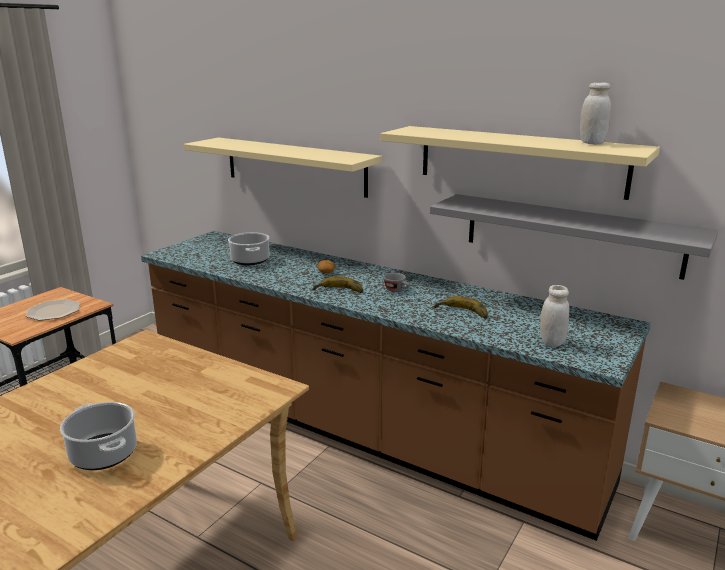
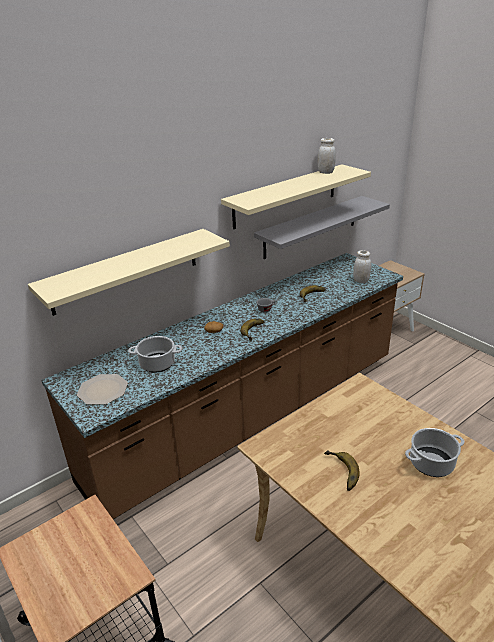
camera: 70 degrees left, 10 degrees up
plate [26,299,80,321] -> plate moved to [77,374,128,405]
none -> banana [324,450,360,491]

